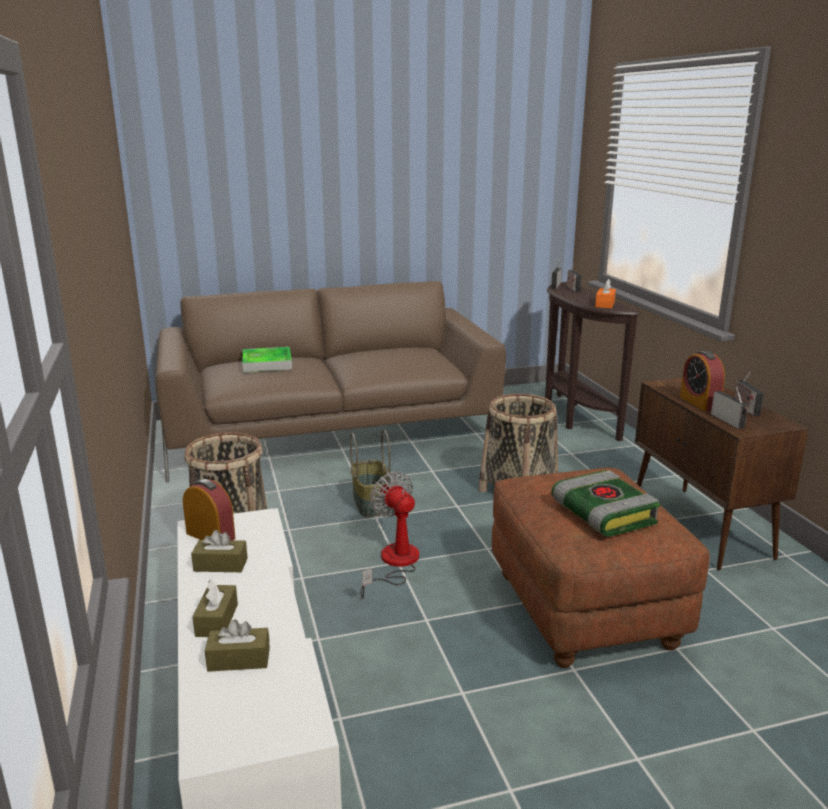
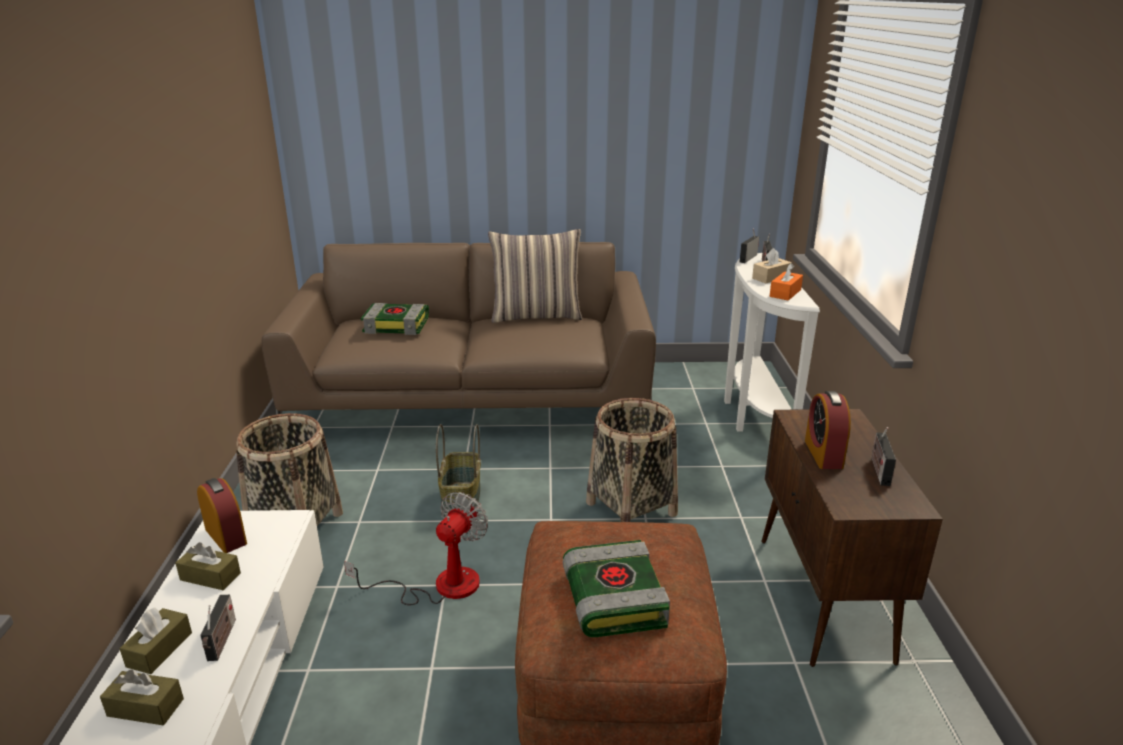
camera: 15 degrees right, 5 degrees up
tray [242,347,292,372] -> book [361,303,429,335]
fan [360,472,419,599] -> fan turned 45 degrees clockwise [344,492,488,605]
brown console table [545,282,639,441] -> white console table [724,253,820,432]
radio [711,387,749,429] -> radio moved to [200,595,236,661]
none -> pillow [488,229,582,323]
none -> beige tissue box [752,248,792,283]

